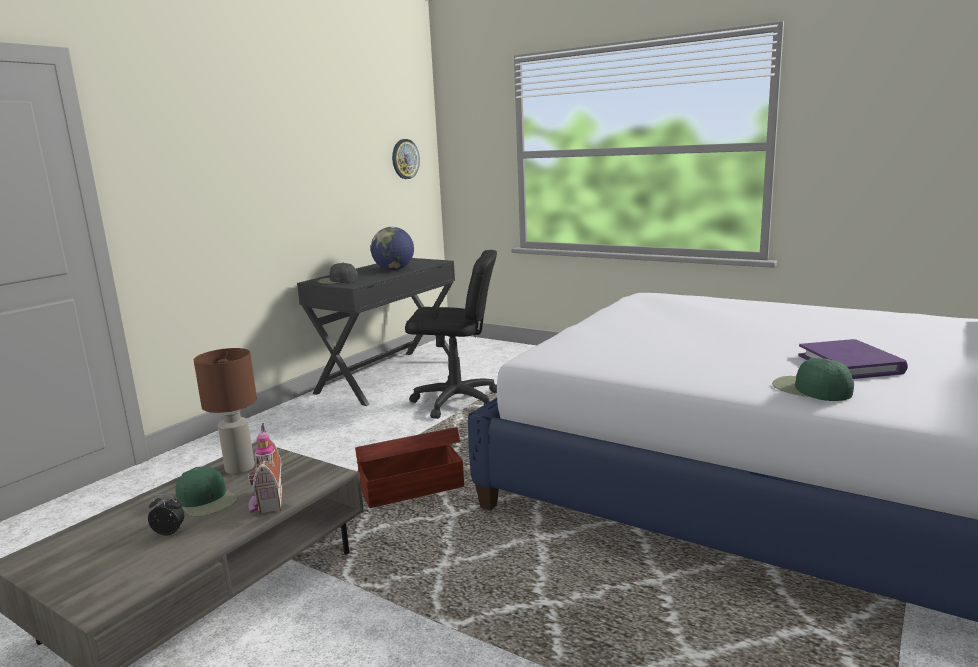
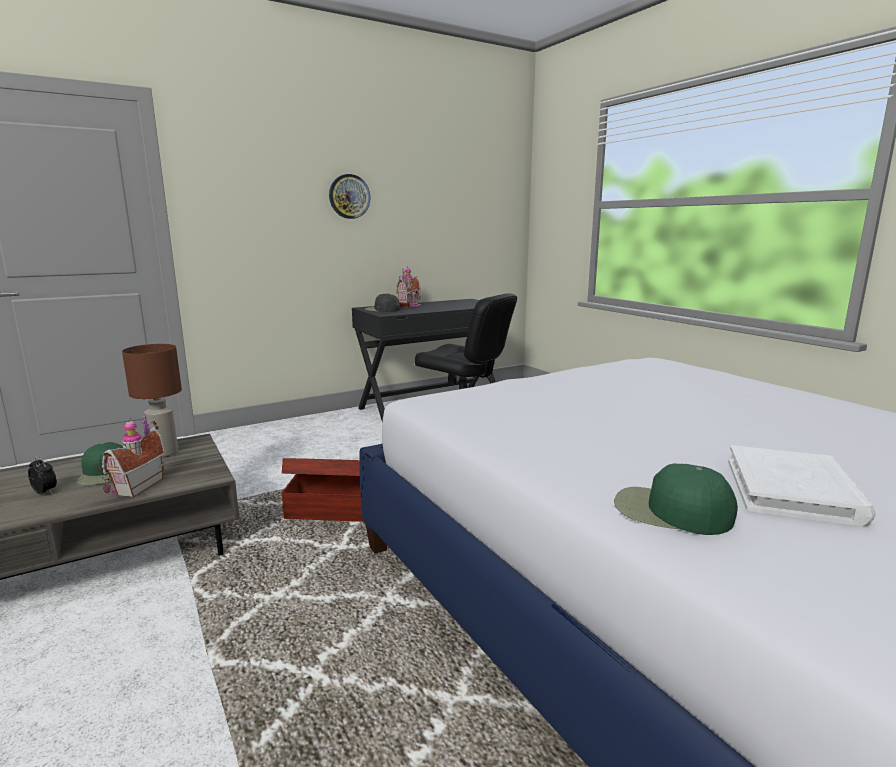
camera: 25 degrees right, 0 degrees up
globe [371,227,414,270] -> none
wall clock [392,139,420,179] -> wall clock moved to [329,174,370,219]
green cap [772,358,854,401] -> green cap turned 45 degrees counterclockwise [614,464,738,535]
purple book [798,339,908,379] -> white book [728,445,876,527]
none -> toy house [396,266,421,308]

